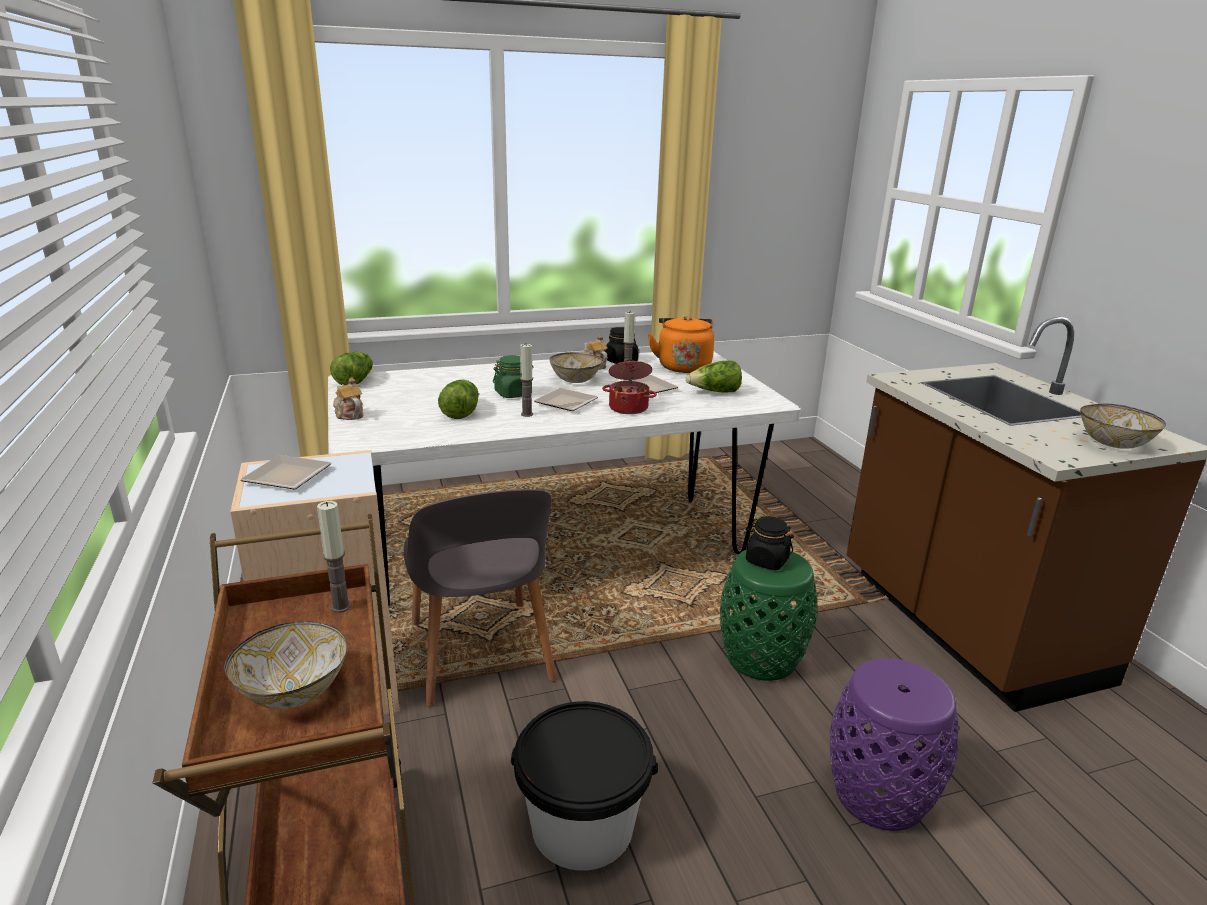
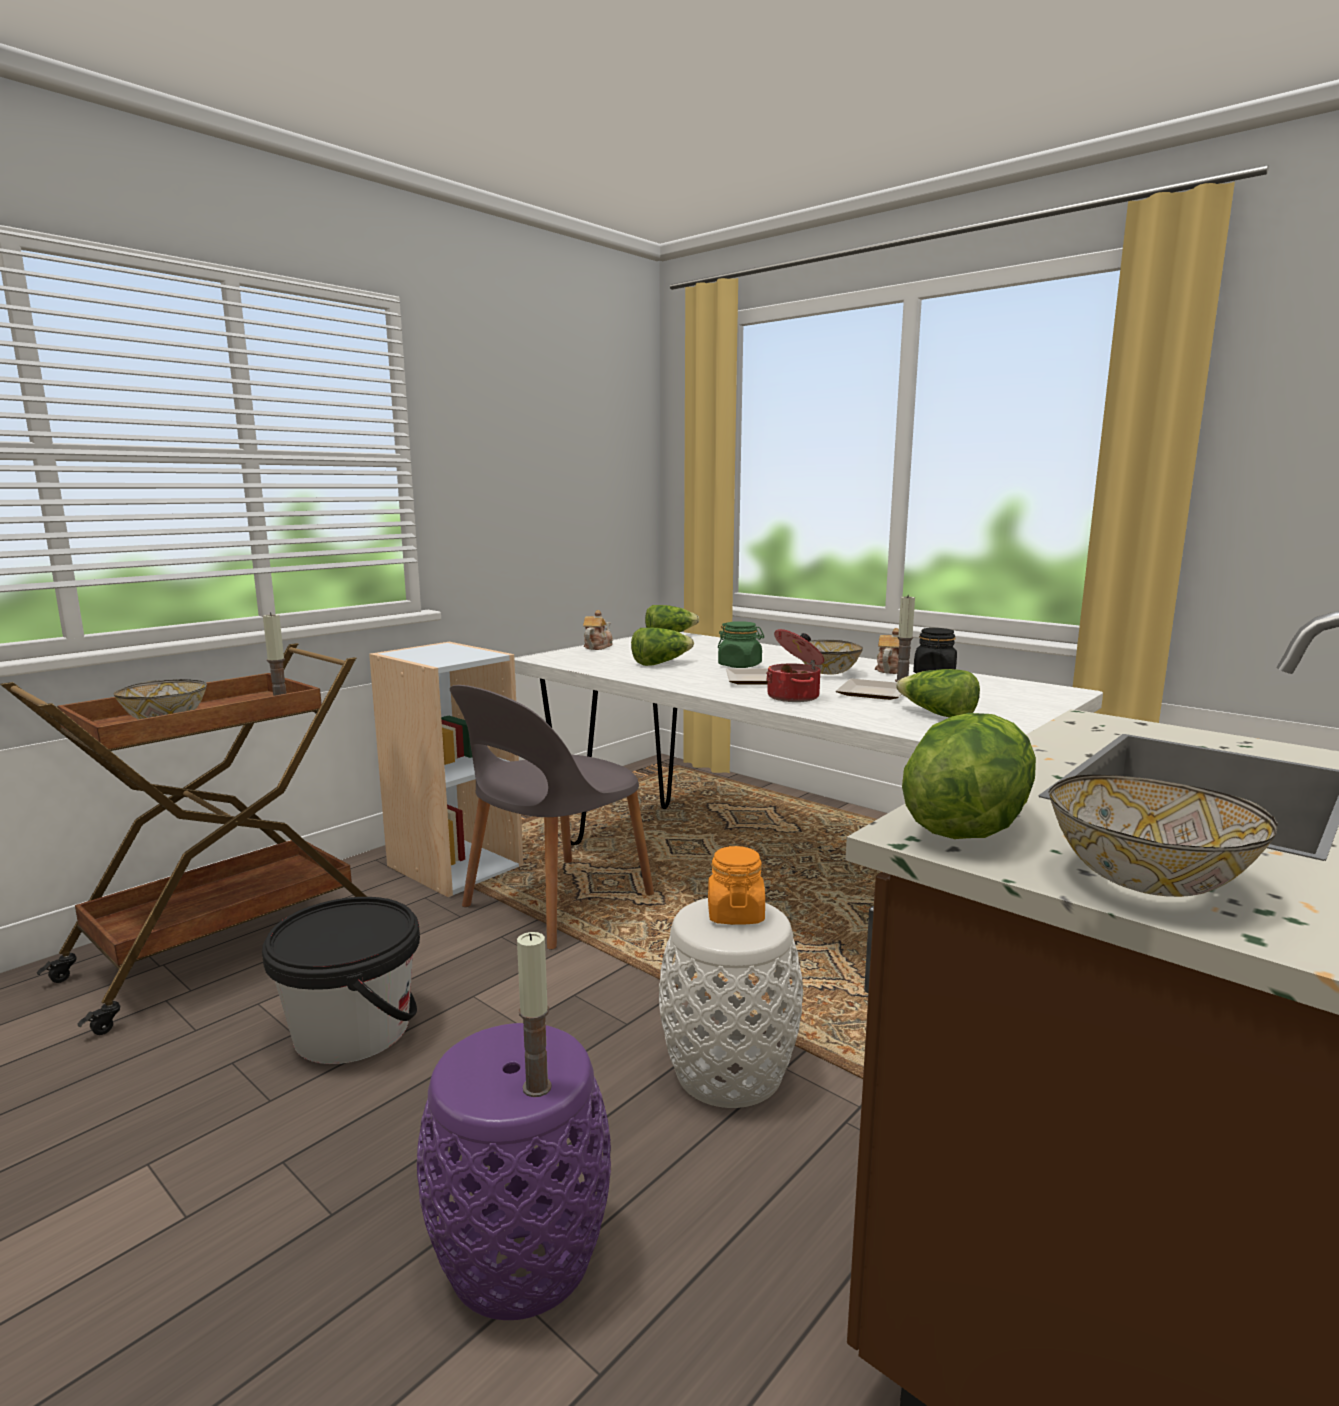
camera: 60 degrees right, 10 degrees down
plate [240,455,332,490] -> none
candle [520,344,533,417] -> candle moved to [517,932,552,1097]
orange kettle [648,315,714,373] -> none
green stool [720,549,817,681] -> white stool [659,898,803,1108]
black jar [746,516,794,570] -> orange jar [708,846,765,925]
none -> lettuce [902,713,1036,839]

